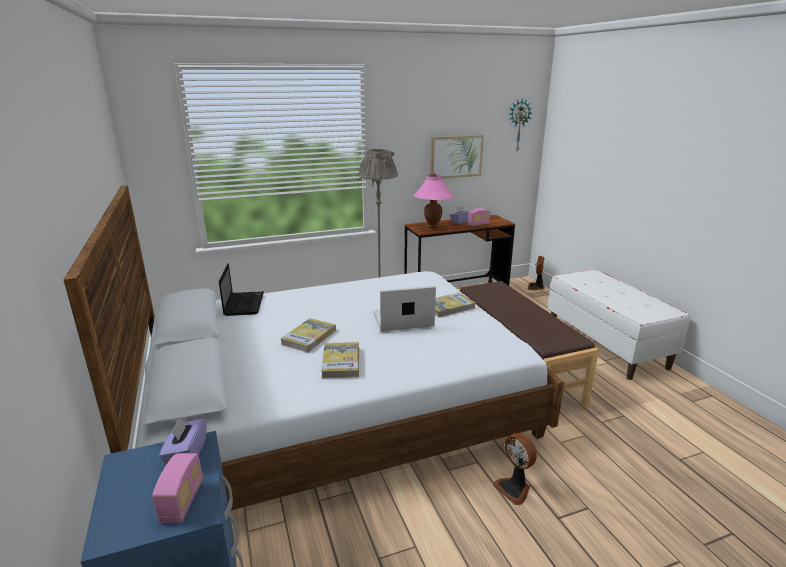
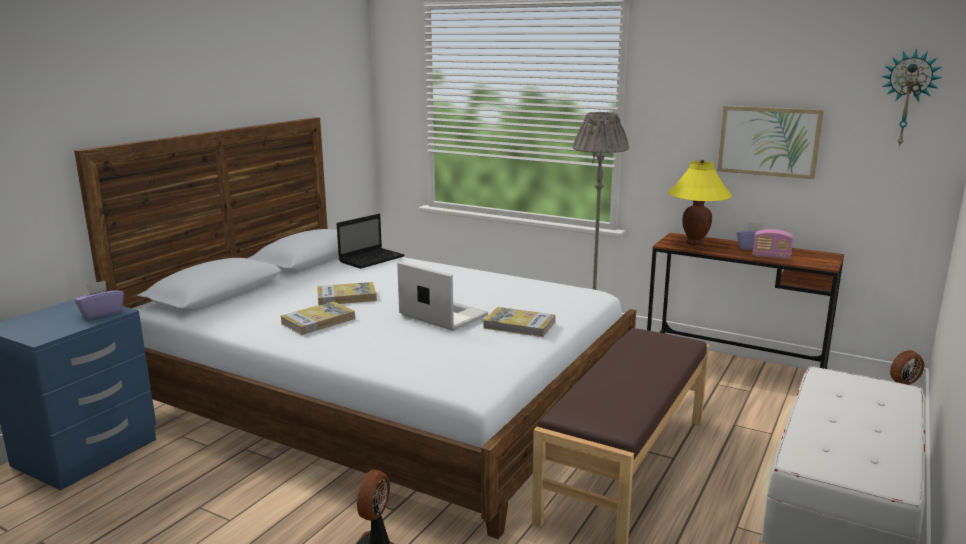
camera: 50 degrees right, 5 degrees down
radio [152,453,203,523] -> none
pink table lamp [413,173,454,229] -> yellow table lamp [668,160,732,246]

